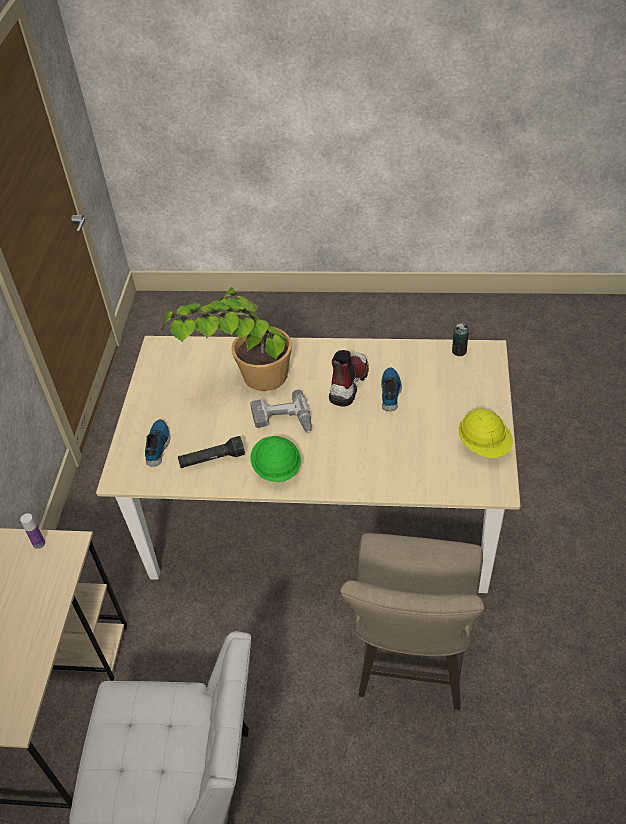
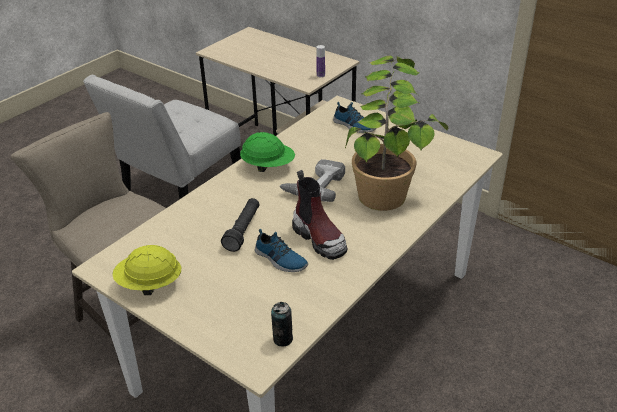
camera: 120 degrees right, 10 degrees down
black flashlight [178,436,245,468] -> black flashlight moved to [221,198,260,252]

